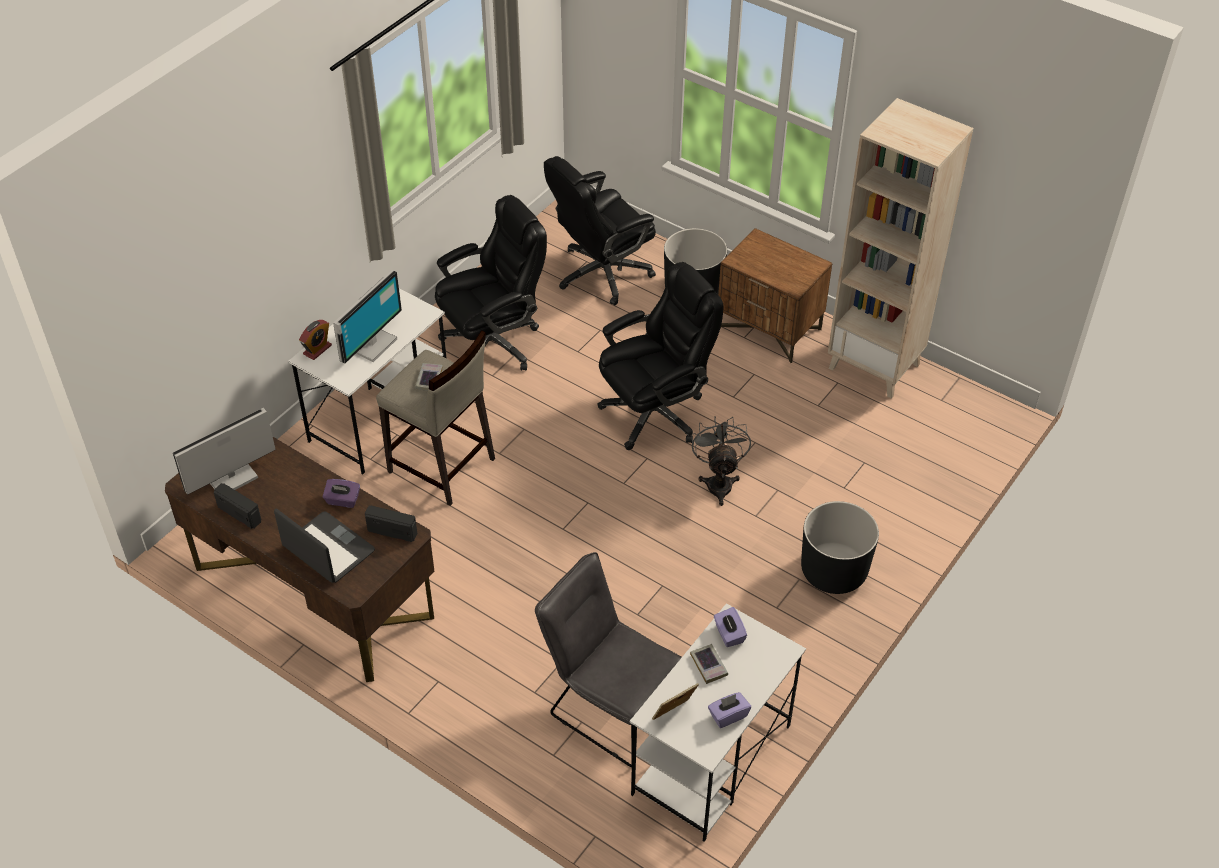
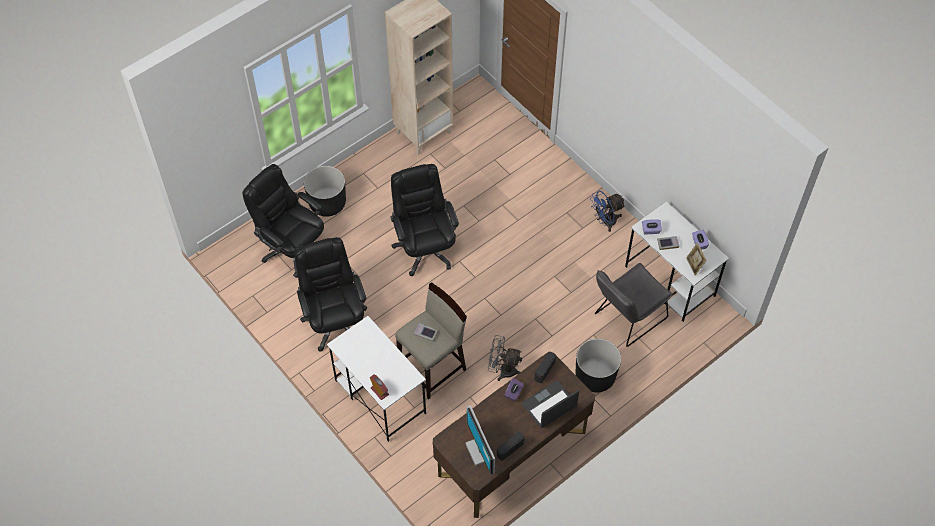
camera: 75 degrees left, 10 degrees up
monitor [333,270,402,363] -> none
black office chair [544,156,656,306] -> black office chair turned 150 degrees clockwise [243,164,324,278]
grey fan [692,416,751,506] -> grey fan moved to [488,335,522,381]
brown nightstand [718,228,833,363] -> none
black planter [801,501,879,594] -> black planter moved to [576,338,621,393]
none -> blue fan [590,191,625,232]

